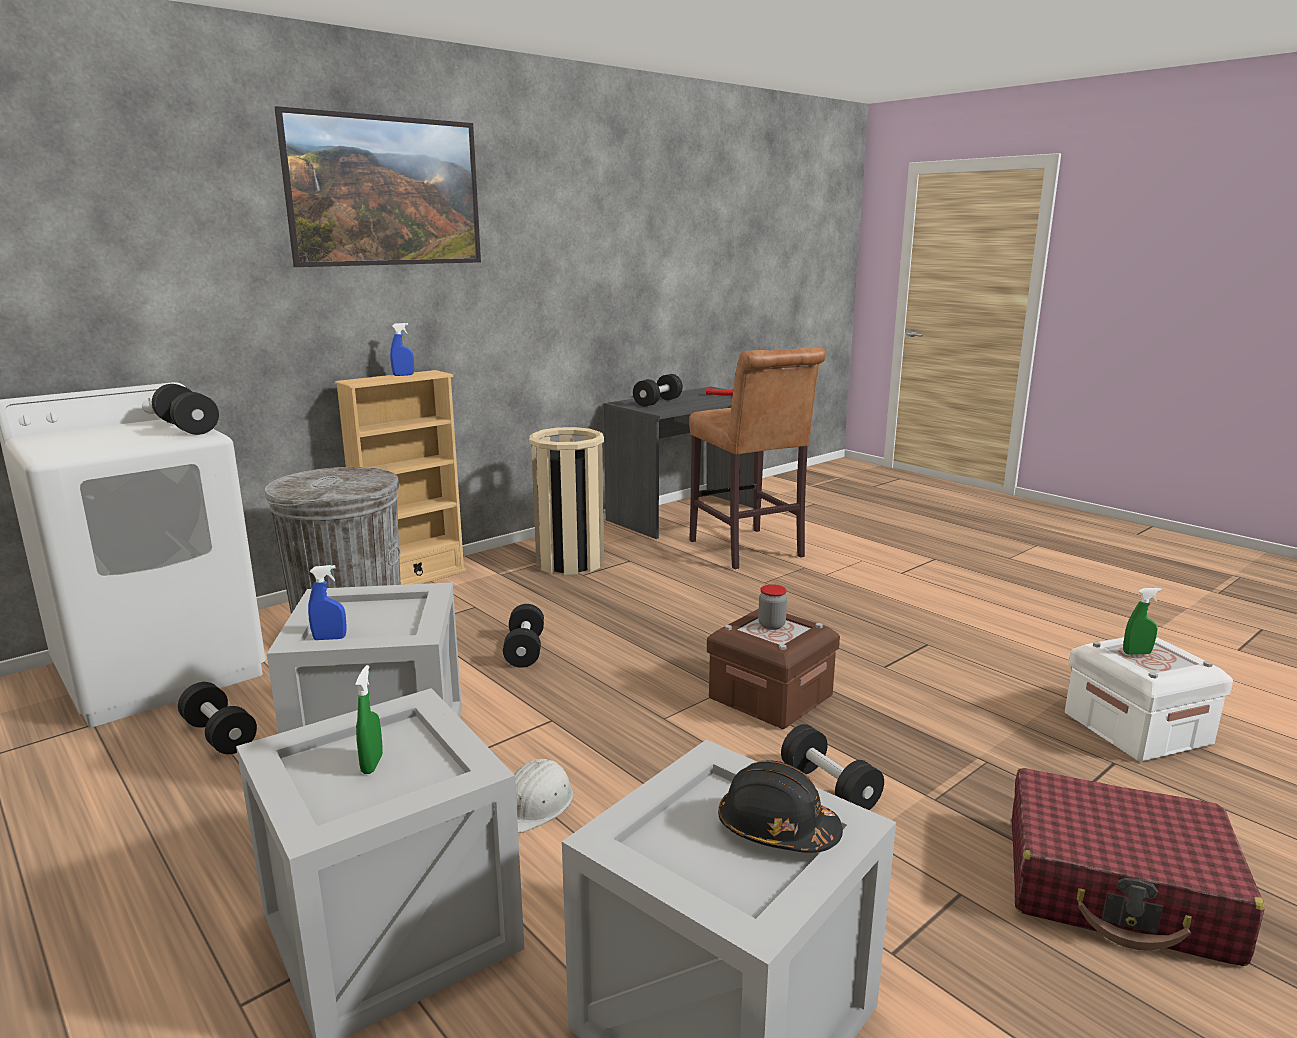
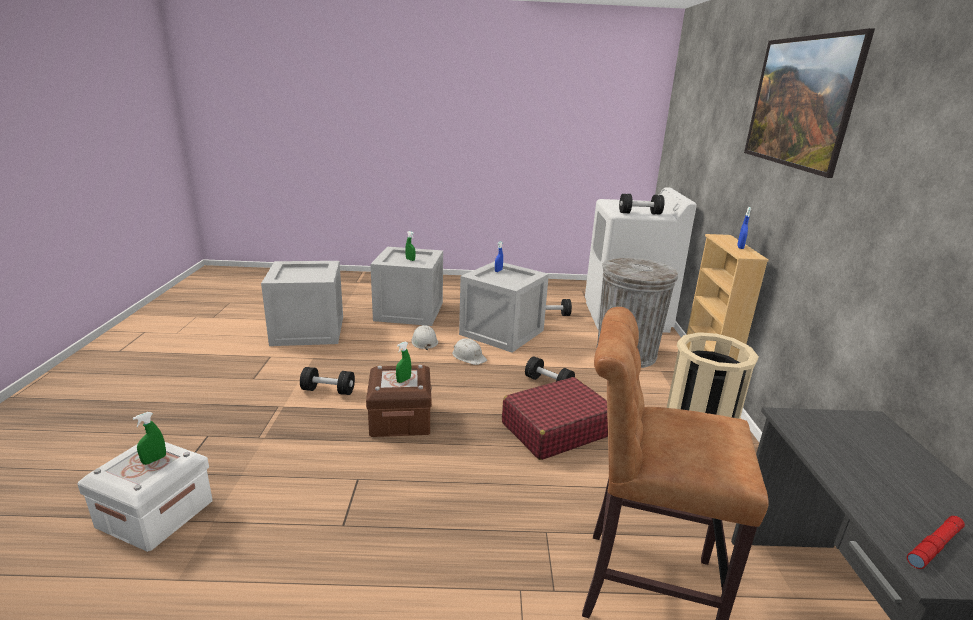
camera: 130 degrees right, 5 degrees up
black dumbbell [633,374,683,407] -> none
black hard hat [718,760,843,853] -> none
jar [758,584,787,630] -> green spray bottle [396,342,411,383]
red suitcase [1012,768,1265,966] -> red suitcase moved to [502,377,608,460]
none -> white hard hat [452,338,487,365]

